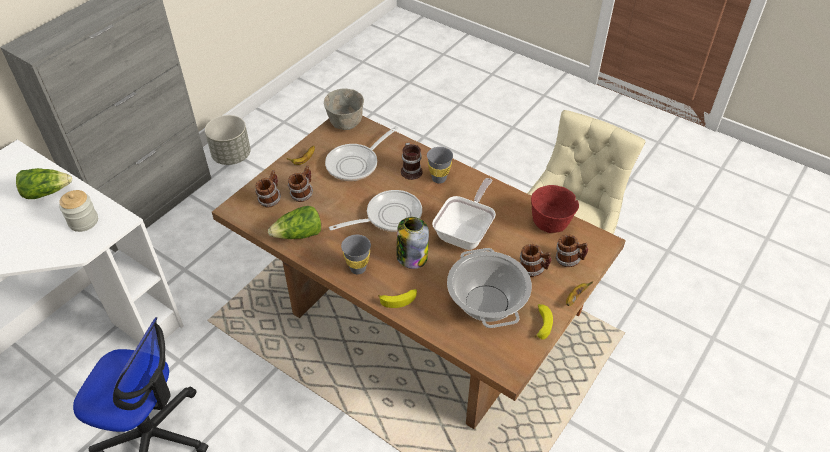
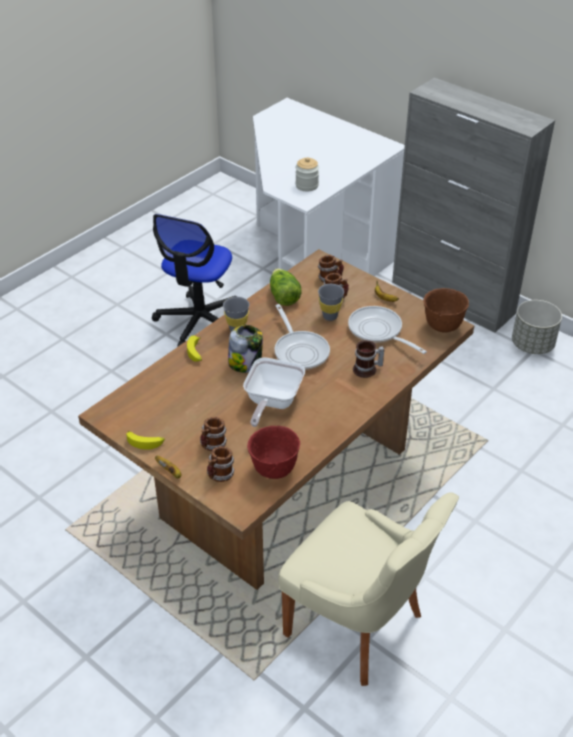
camera: 95 degrees right, 5 degrees down
lettuce [16,168,72,199] -> none
grey bowl [324,89,364,130] -> brown bowl [423,288,469,333]
grey cup [427,147,453,183] -> grey cup moved to [318,284,344,321]
frying pan [432,178,496,250] -> frying pan turned 75 degrees clockwise [243,357,305,427]
cooking pot [447,248,532,328] -> none

